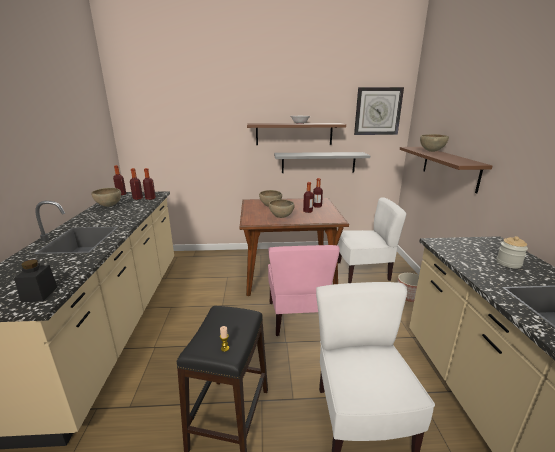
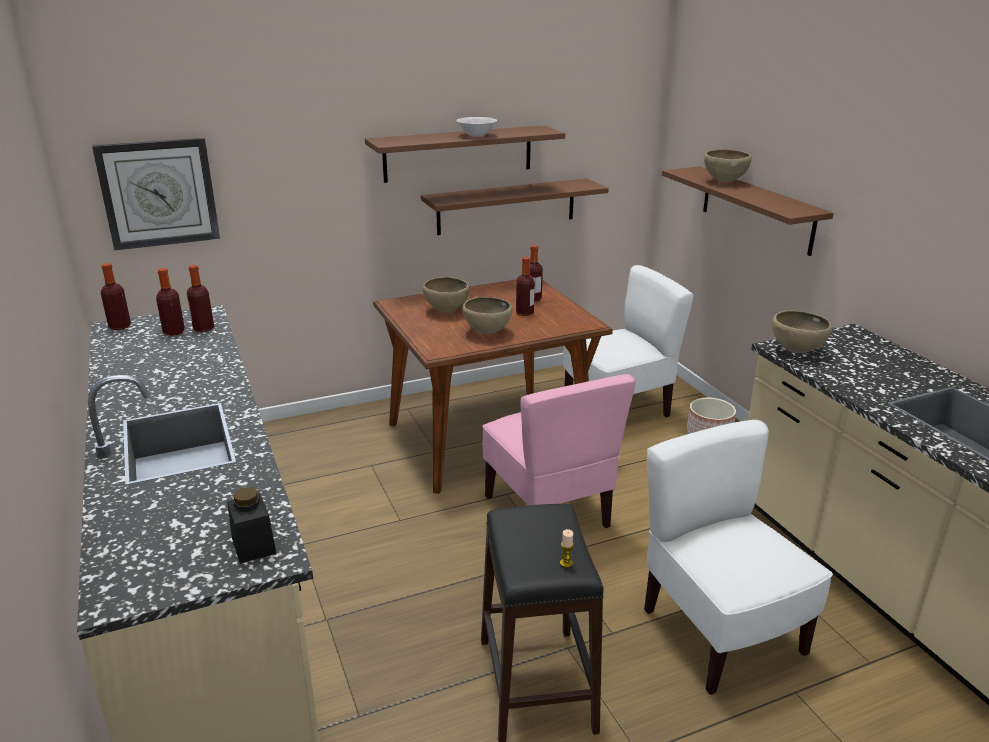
camera: 20 degrees left, 5 degrees up
brown bowl [91,188,121,207] -> brown bowl moved to [772,311,832,353]
grey shelf [274,152,370,173] -> brown shelf [421,178,609,235]
wall clock [354,87,404,135] -> wall clock moved to [92,138,220,250]
jar [496,236,528,269] -> none

